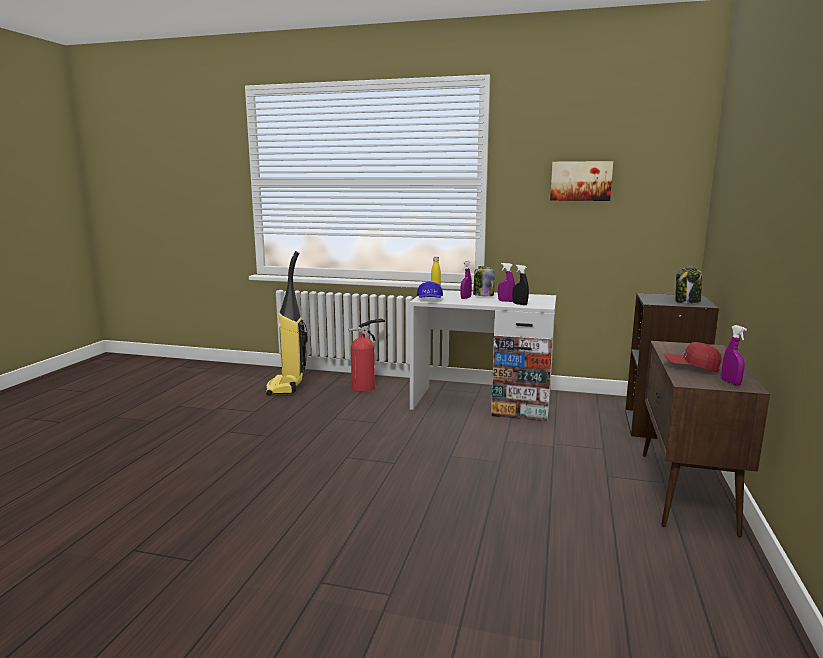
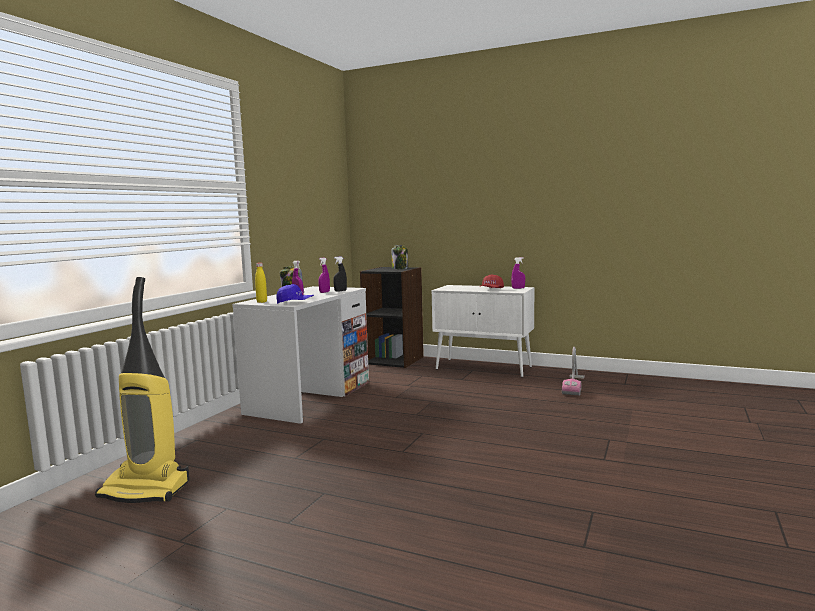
camera: 80 degrees left, 5 degrees down
fire extinguisher [348,318,385,392] -> none
picture [550,161,613,201] -> none
brown cabinet [643,341,770,537] -> white cabinet [432,285,534,377]
none -> vacuum cleaner [562,347,585,396]

